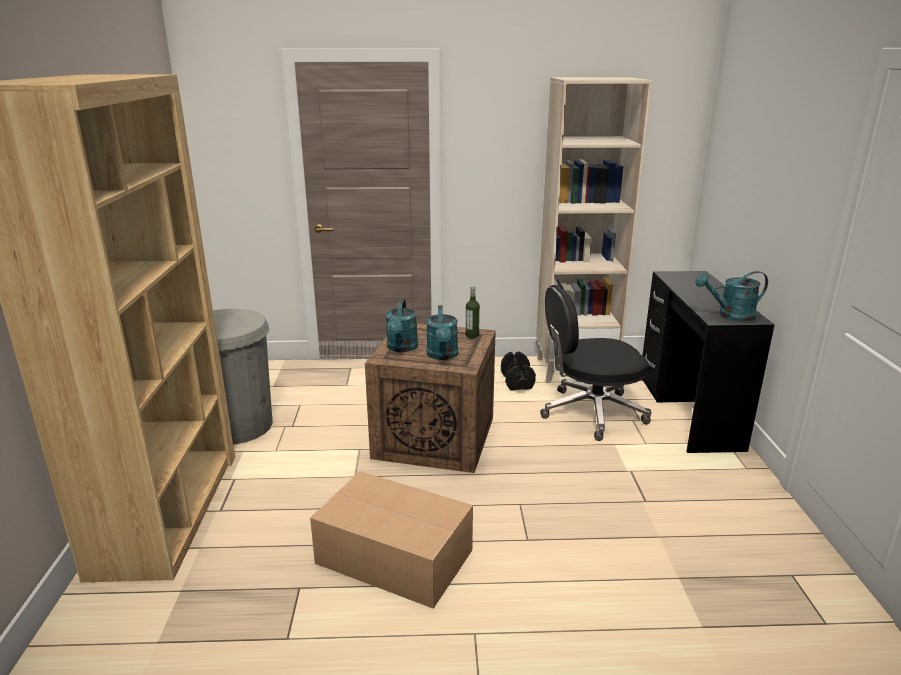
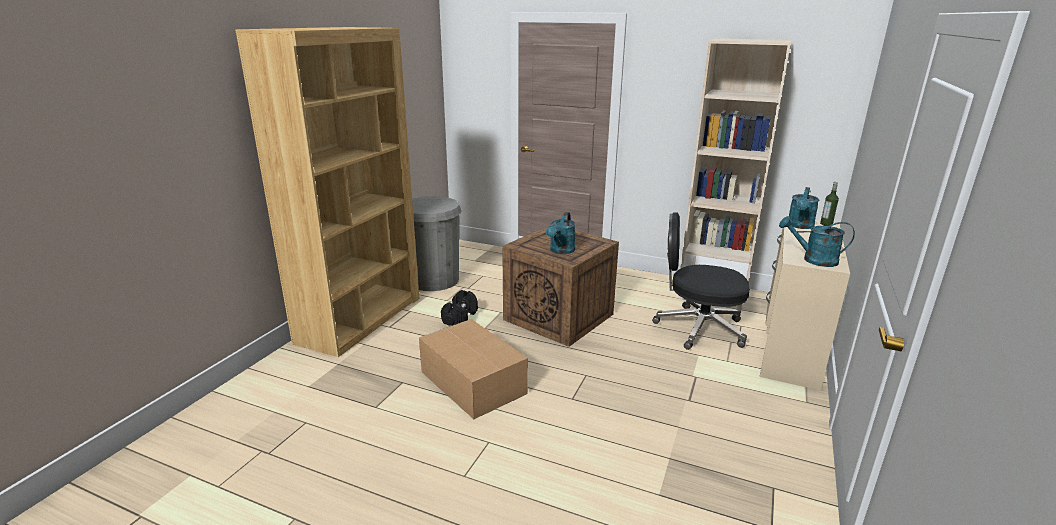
camera: 25 degrees right, 0 degrees up
turquoise watering can [386,299,418,352] -> turquoise watering can moved to [789,187,819,229]
bottle [466,286,480,338] -> bottle moved to [820,182,839,226]
black dumbbell [501,351,536,390] -> black dumbbell moved to [441,290,478,326]
black desk [642,271,774,453] -> beige desk [760,220,850,390]

